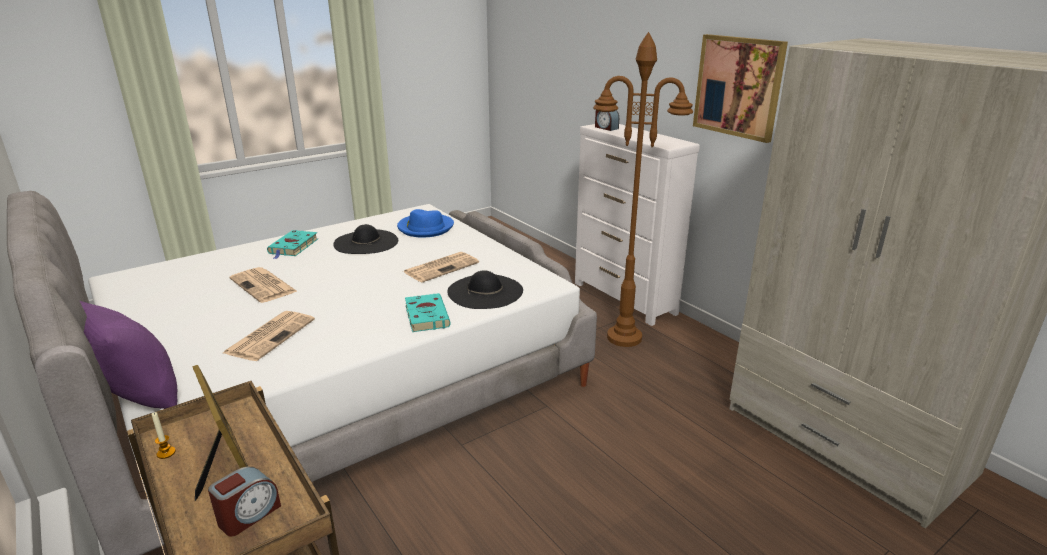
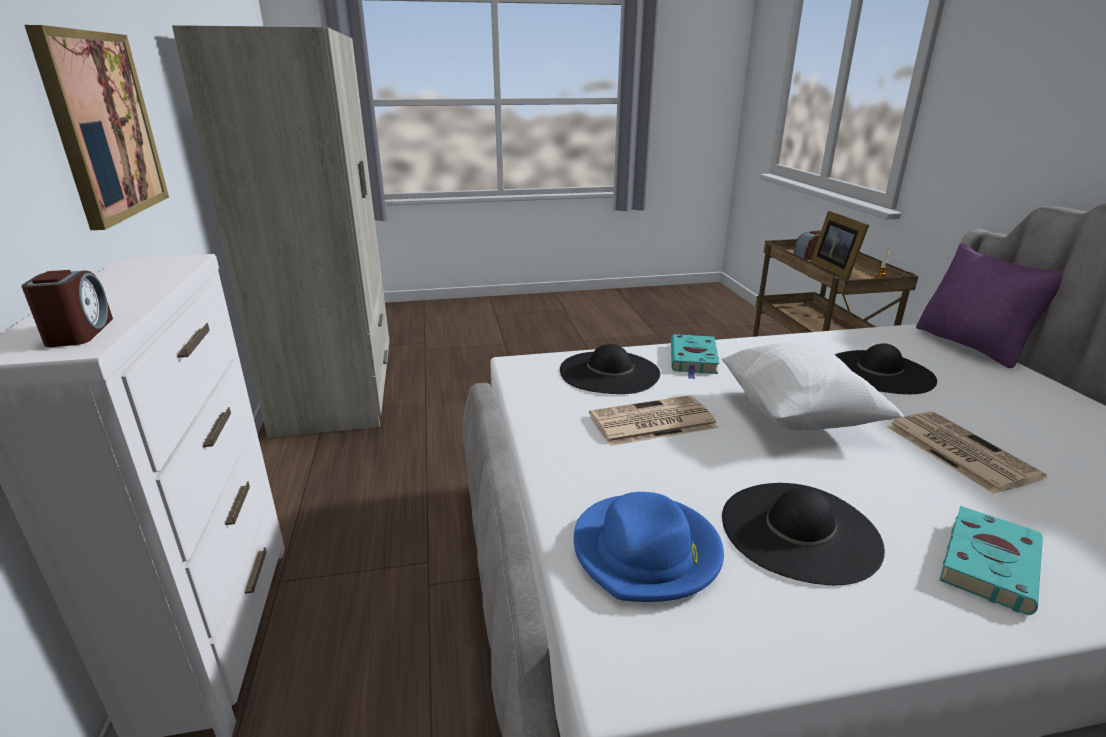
camera: 155 degrees left, 0 degrees up
newspaper [223,311,315,361] -> black hat [835,343,937,394]
brown floor lamp [593,32,693,347] -> none
none -> white pillow [721,342,904,430]

